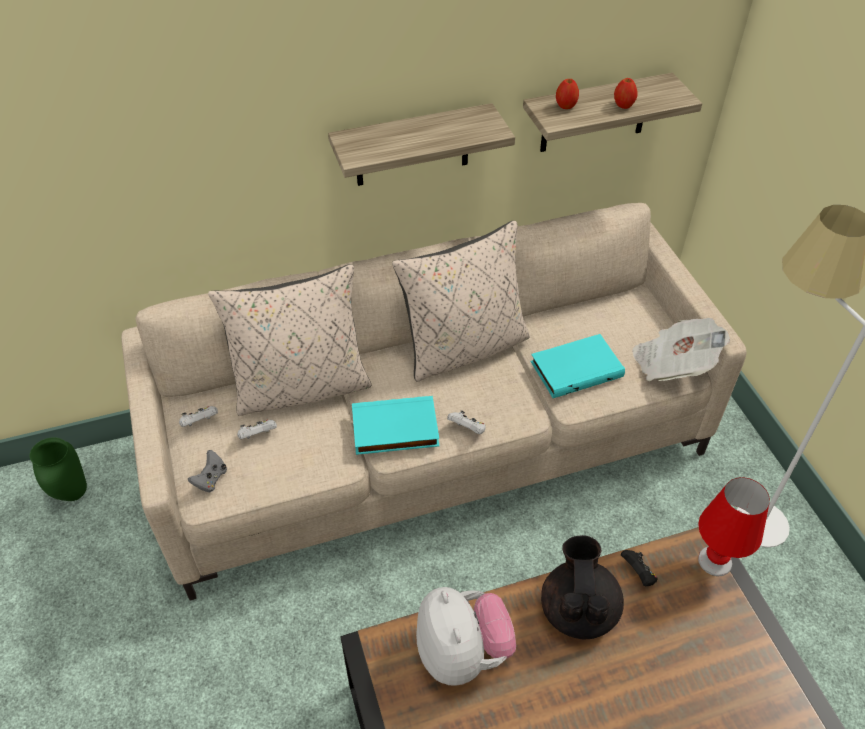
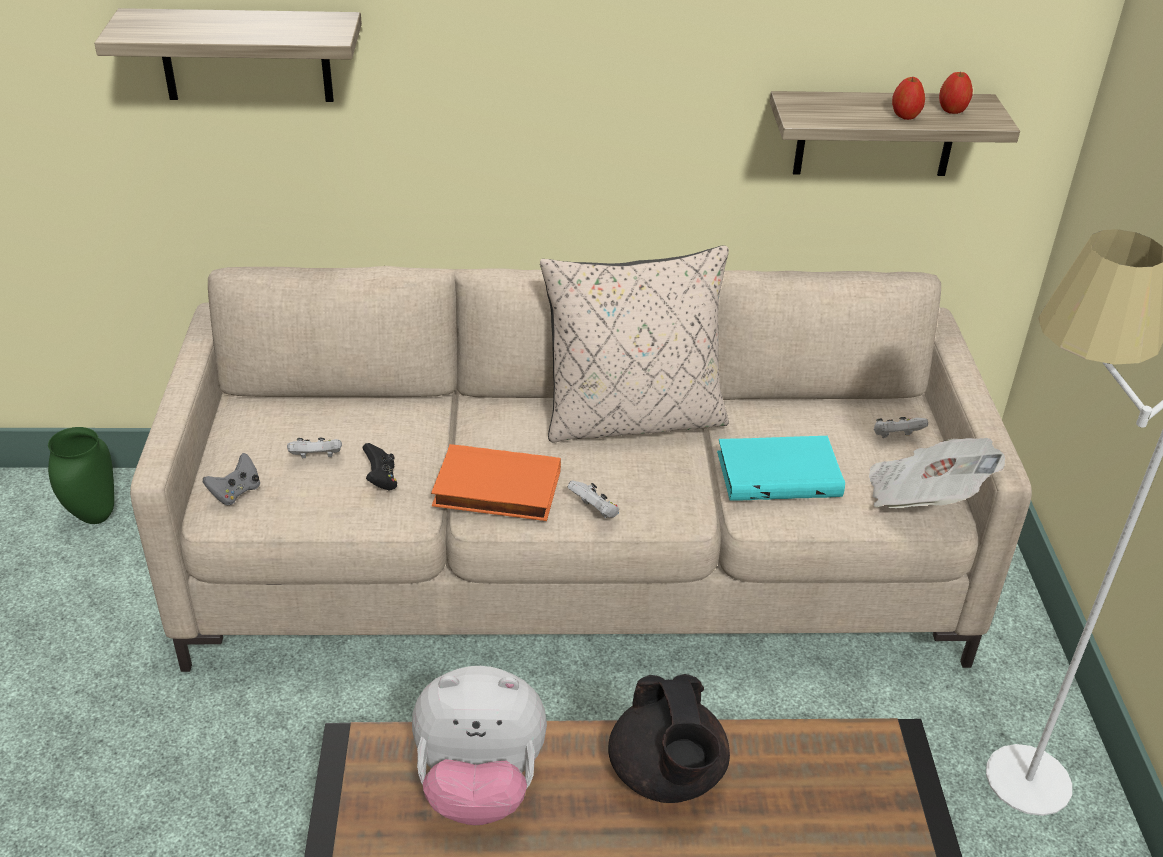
camera: 15 degrees right, 10 degrees down
white game controller [179,406,218,427] -> white game controller moved to [874,417,928,438]
beige pillow [208,264,371,416] -> none
shelf [328,103,515,186] -> shelf moved to [94,8,362,102]
turquoise book [352,396,439,455] -> orange book [431,444,561,521]
plush toy [416,587,516,686] -> plush toy turned 90 degrees clockwise [412,666,547,825]
black teapot [541,535,624,639] -> black teapot turned 150 degrees clockwise [608,674,730,803]
apple [556,79,579,109] -> apple moved to [939,71,973,114]
black game controller [621,550,658,586] -> black game controller moved to [362,443,397,490]
red table lamp [698,477,770,576] -> none

